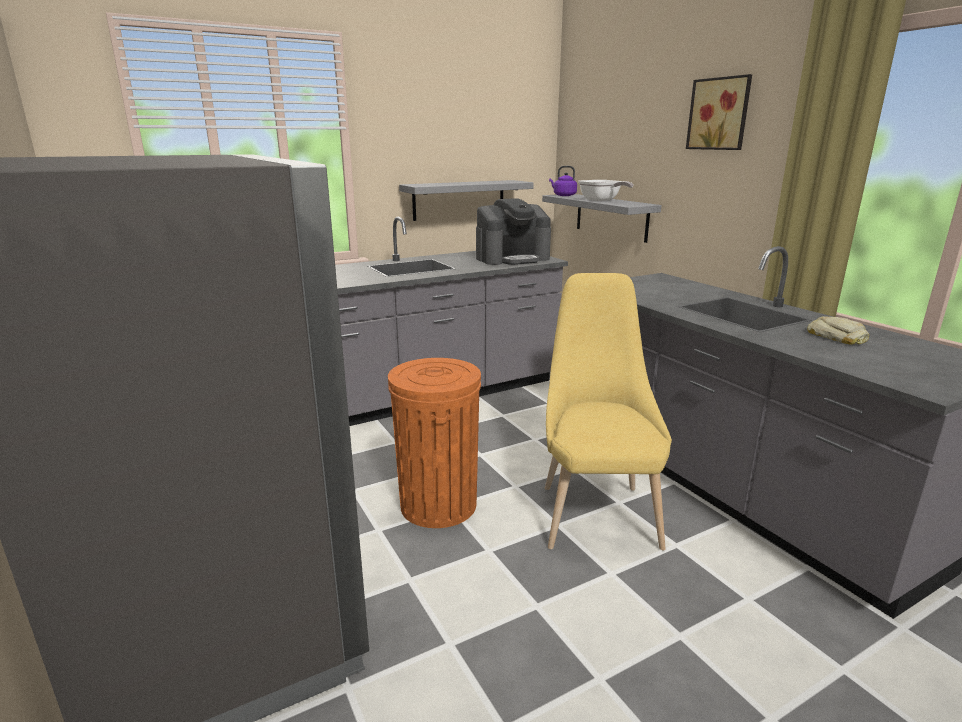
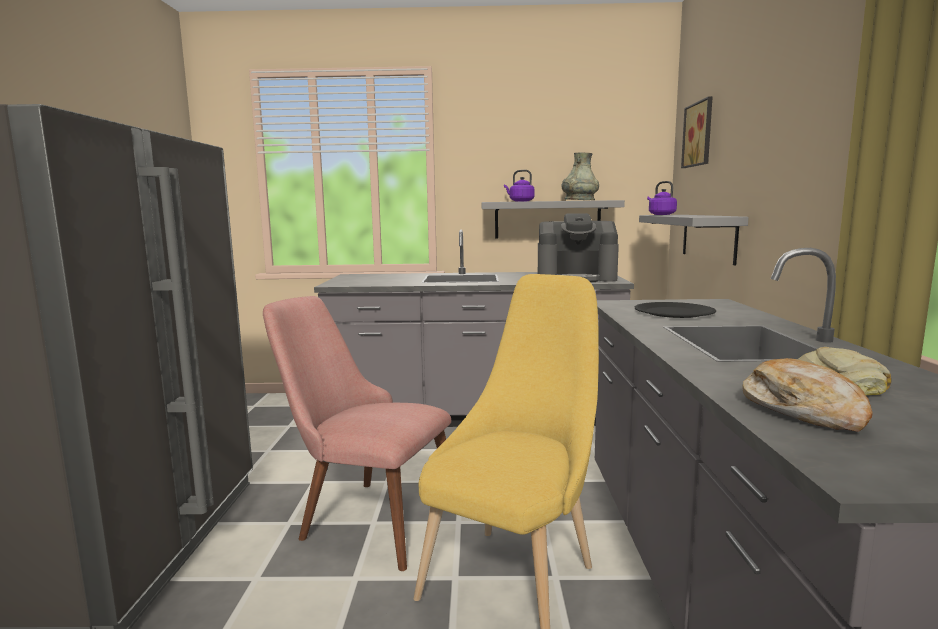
camera: 30 degrees right, 10 degrees down
orange trash can [388,358,481,528] -> pink chair [263,296,451,571]
frying pan [578,180,634,201] -> none
picture [686,74,752,150] -> picture moved to [681,96,713,168]
none -> purple kettle [504,170,535,202]
none -> grey vase [562,153,599,200]
none -> black plate [635,302,716,318]
none -> bread [742,358,873,432]

